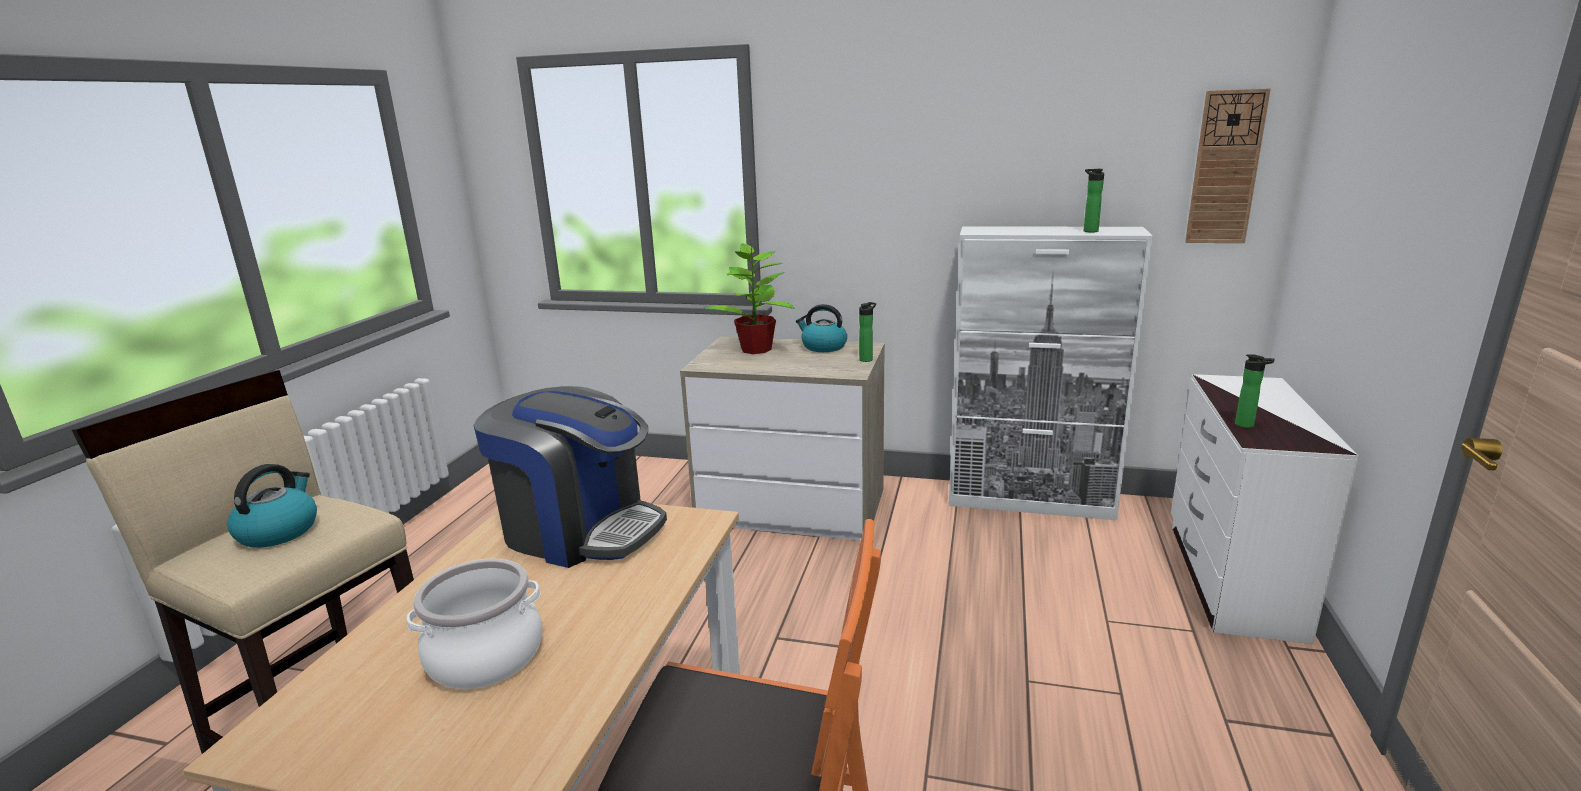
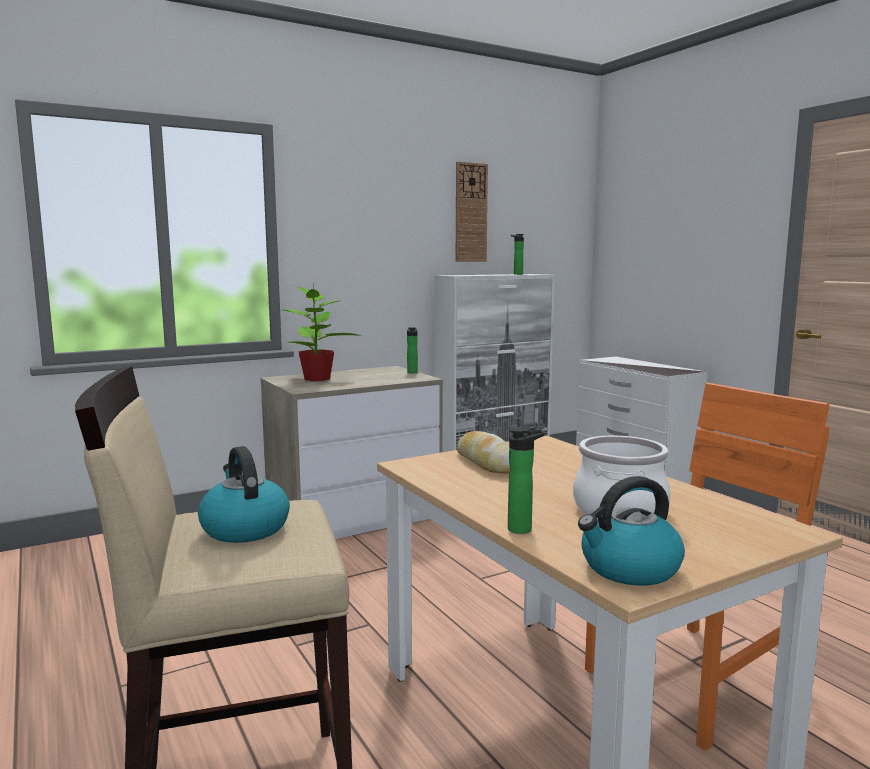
camera: 45 degrees left, 10 degrees down
coffee machine [473,386,667,568] -> bread [457,431,510,474]
kettle [796,304,847,352] -> kettle moved to [578,476,685,586]
wall clock [1185,88,1271,243] -> wall clock moved to [456,162,488,262]
bottle [1235,354,1275,428] -> bottle moved to [508,428,545,534]

